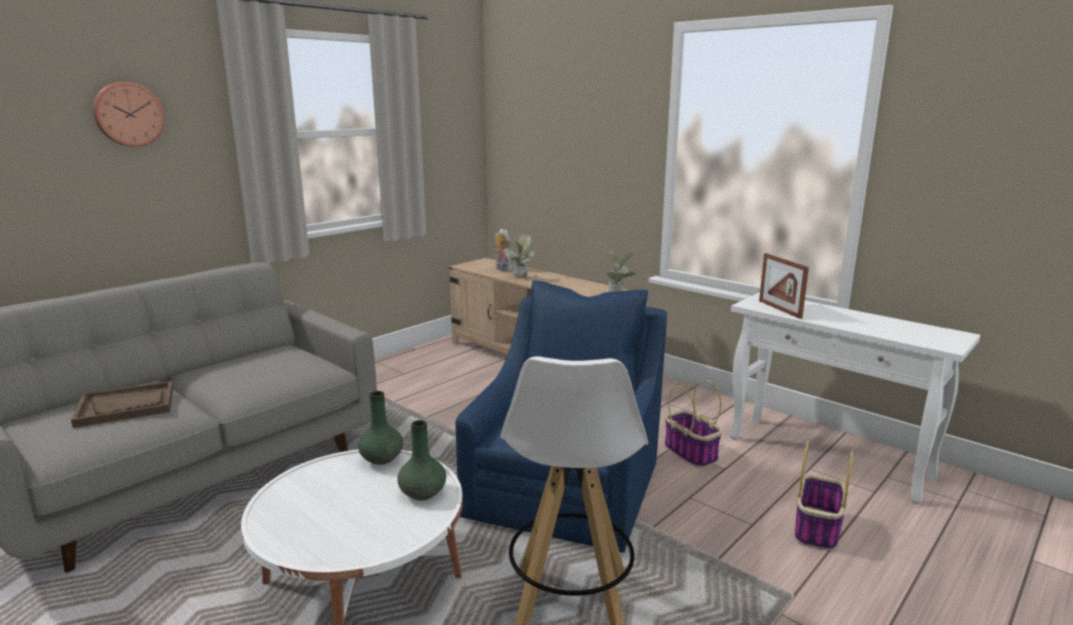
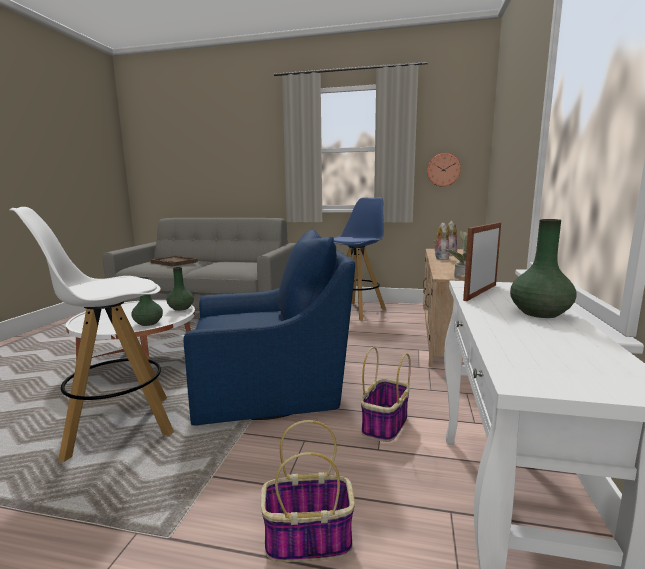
camera: 60 degrees right, 5 degrees down
wall clock [93,82,165,147] -> wall clock moved to [427,153,461,187]
potted plant [504,234,535,276] -> plush toy [433,223,450,260]
none -> blue stool [333,197,386,321]
none -> green vase [510,219,576,318]

